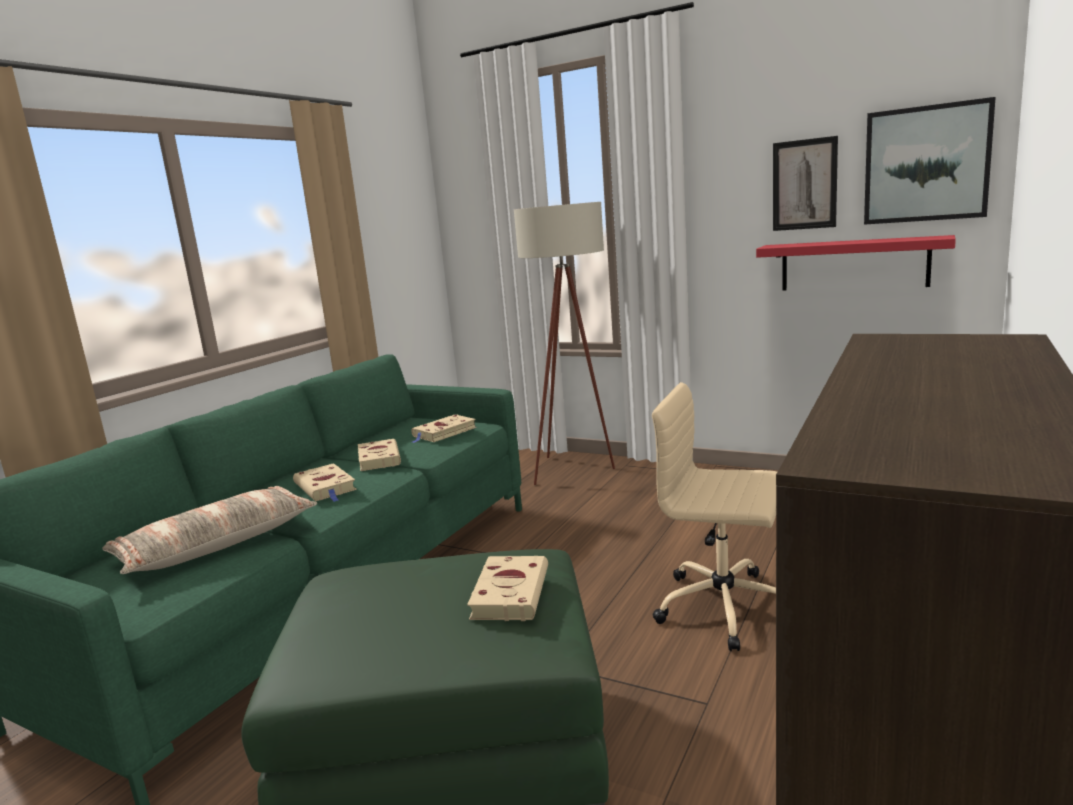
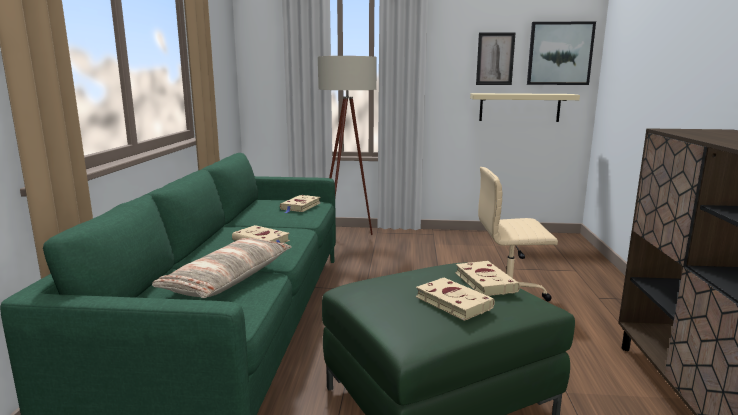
camera: 25 degrees left, 0 degrees up
beige book [358,439,401,471] -> beige book moved to [416,278,495,321]
red shelf [756,235,956,291] -> beige shelf [470,93,580,122]

